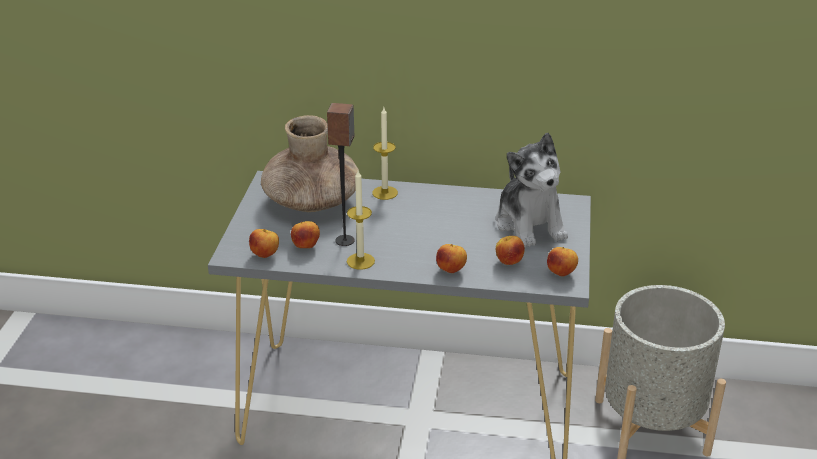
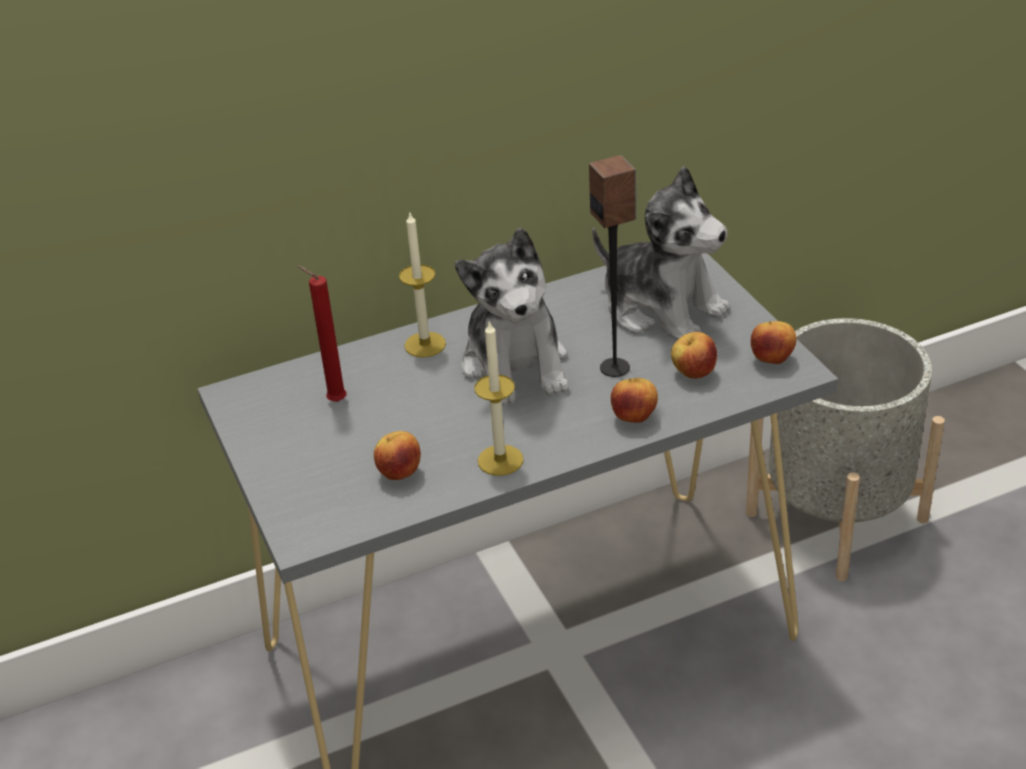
camera: 30 degrees left, 5 degrees up
apple [249,229,279,258] -> none
brown vase [261,115,359,212] -> red candle [297,265,347,402]
speaker [327,103,355,246] -> speaker moved to [589,155,636,377]
none -> plush toy [455,227,569,406]

